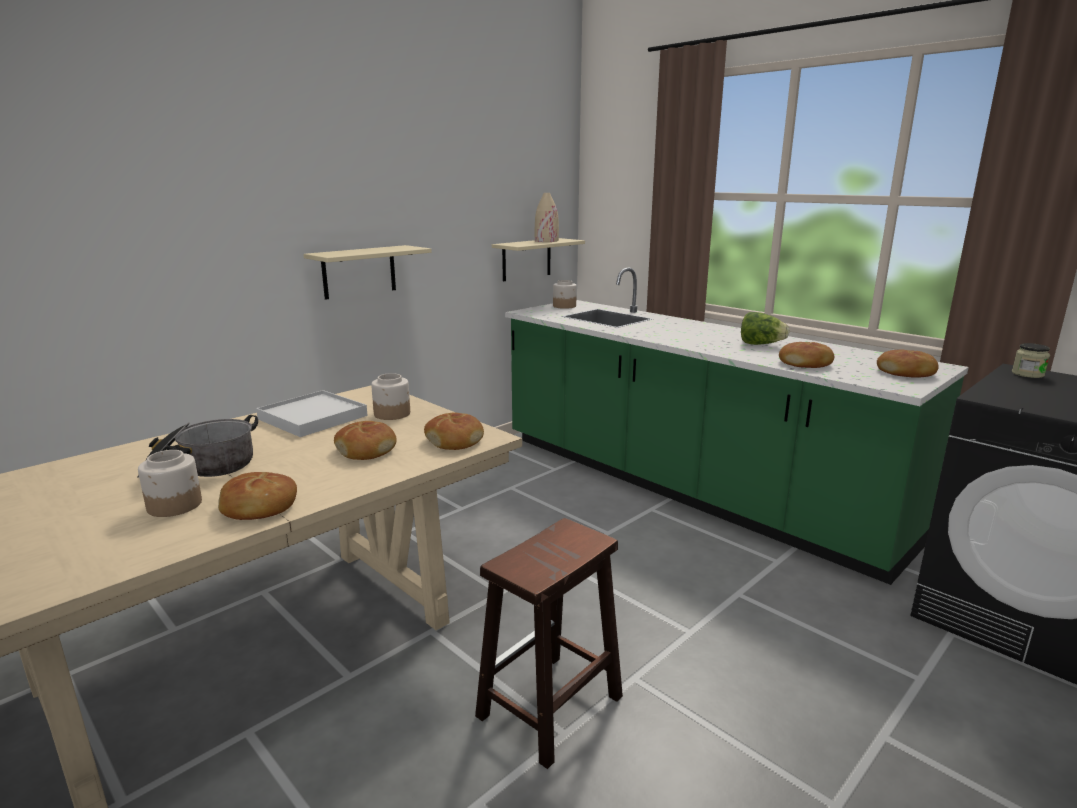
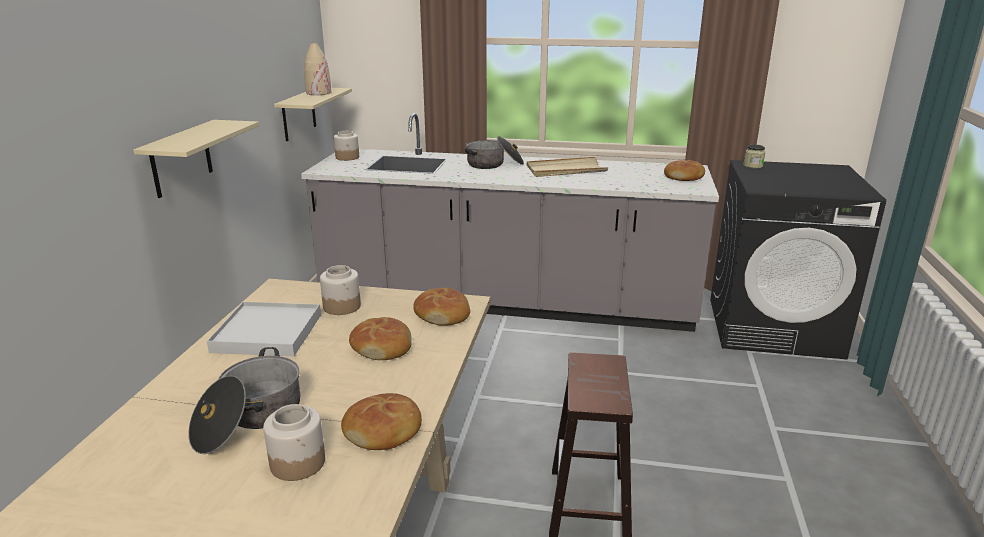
camera: 35 degrees left, 5 degrees up
green counter [505,267,969,585] -> grey counter [301,113,719,332]
lettuce [741,312,789,345] -> beige tray [527,157,608,177]
bread [779,342,834,368] -> none
none -> cooking pot [465,136,524,169]

